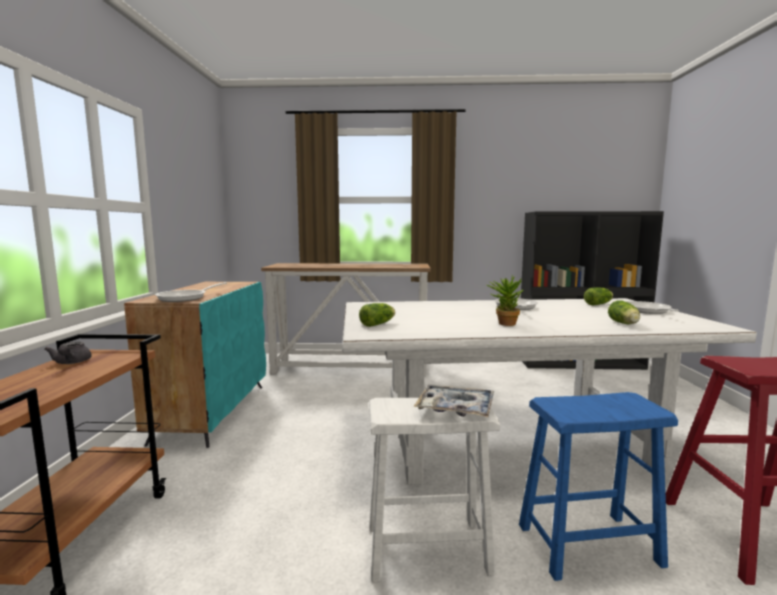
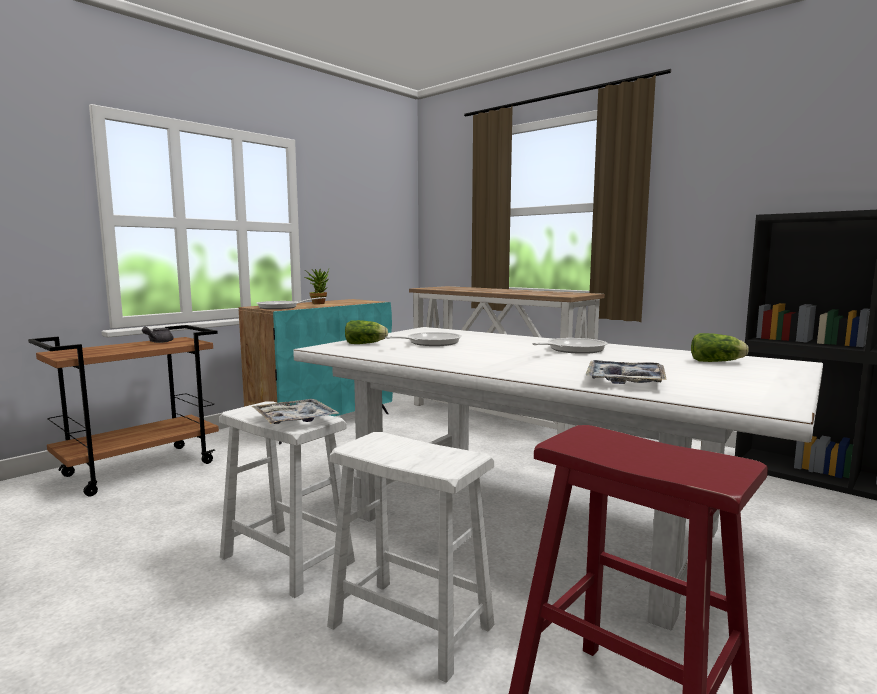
camera: 40 degrees right, 0 degrees up
potted plant [487,275,523,326] -> potted plant moved to [305,269,329,304]
blue stool [519,392,678,581] -> white stool [327,432,494,683]
lettuce [608,300,640,324] -> tray [585,360,667,384]
frying pan [625,301,680,314] -> frying pan moved to [385,332,462,346]

